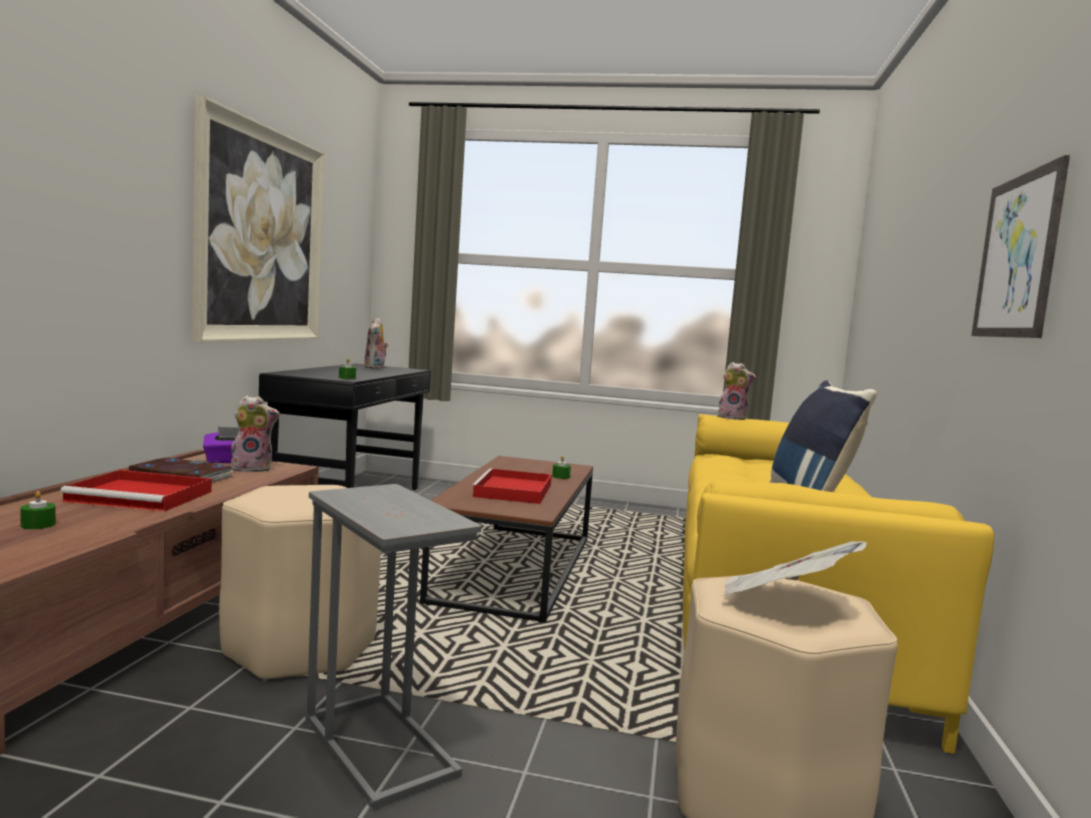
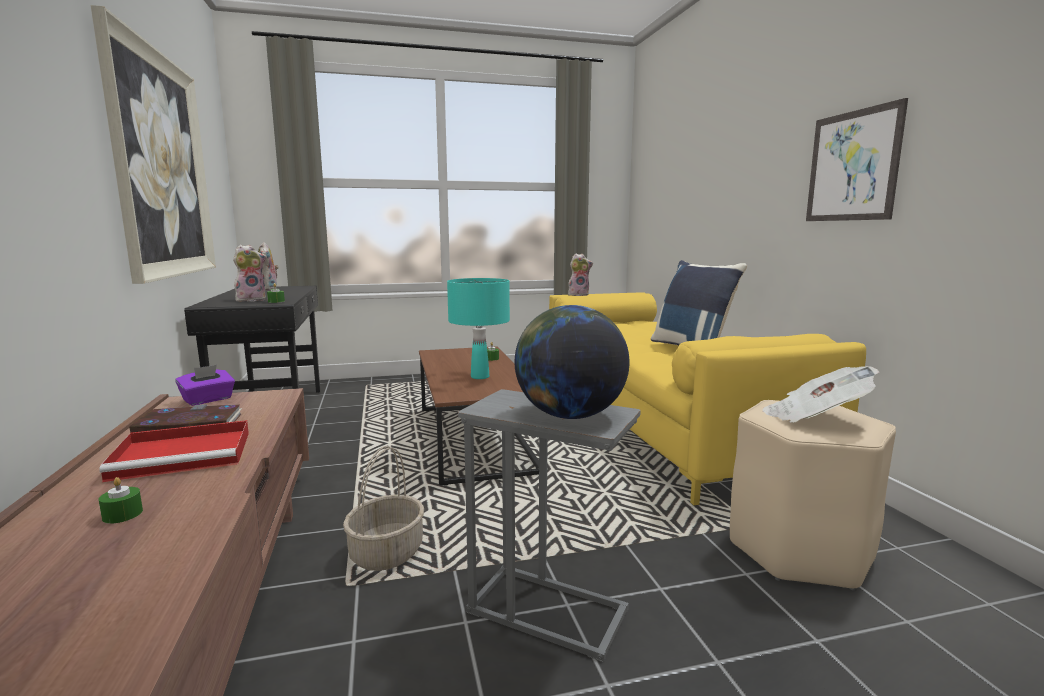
camera: 25 degrees left, 5 degrees up
beige stool [219,485,381,682] -> basket [343,446,424,571]
plush toy [231,395,280,472] -> plush toy moved to [233,245,267,302]
red tray [470,468,552,504] -> turquoise table lamp [447,278,510,379]
none -> globe [514,305,629,419]

